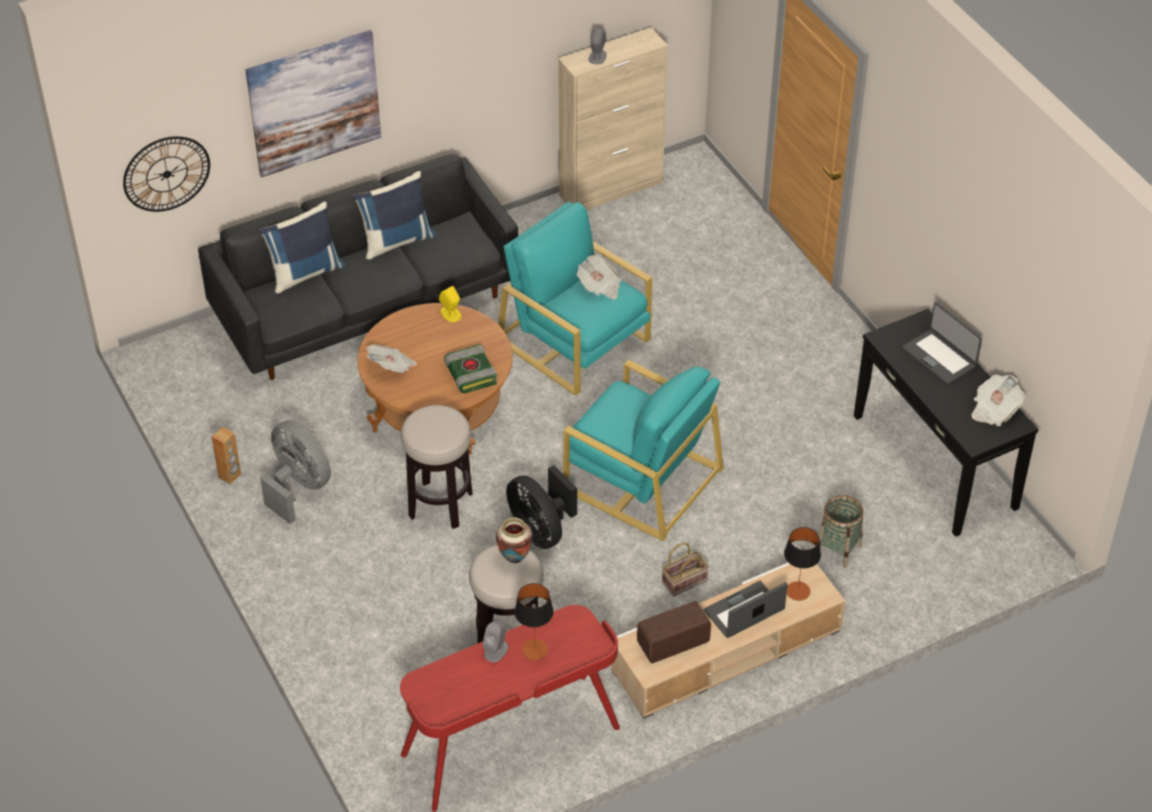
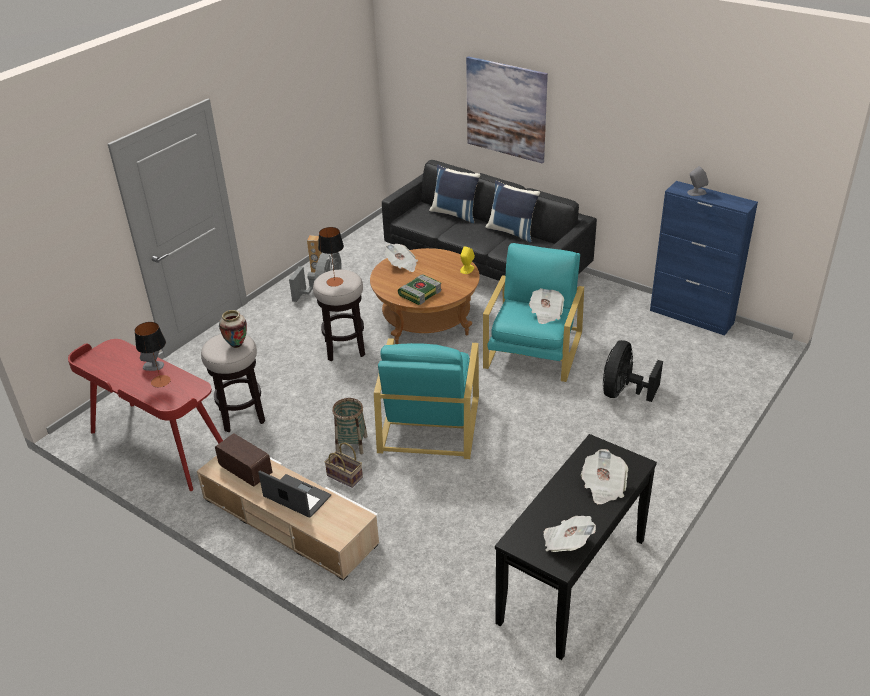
camera: 65 degrees right, 10 degrees down
wall clock [123,136,210,212] -> none
black fan [506,465,577,549] -> black fan moved to [603,340,663,402]
beige cabinet [558,27,668,210] -> blue cabinet [650,181,758,336]
table lamp [784,527,821,601] -> table lamp moved to [318,227,344,287]
basket [819,495,863,568] -> basket moved to [332,398,368,454]
laptop [902,302,982,384] -> newspaper [581,449,628,504]

